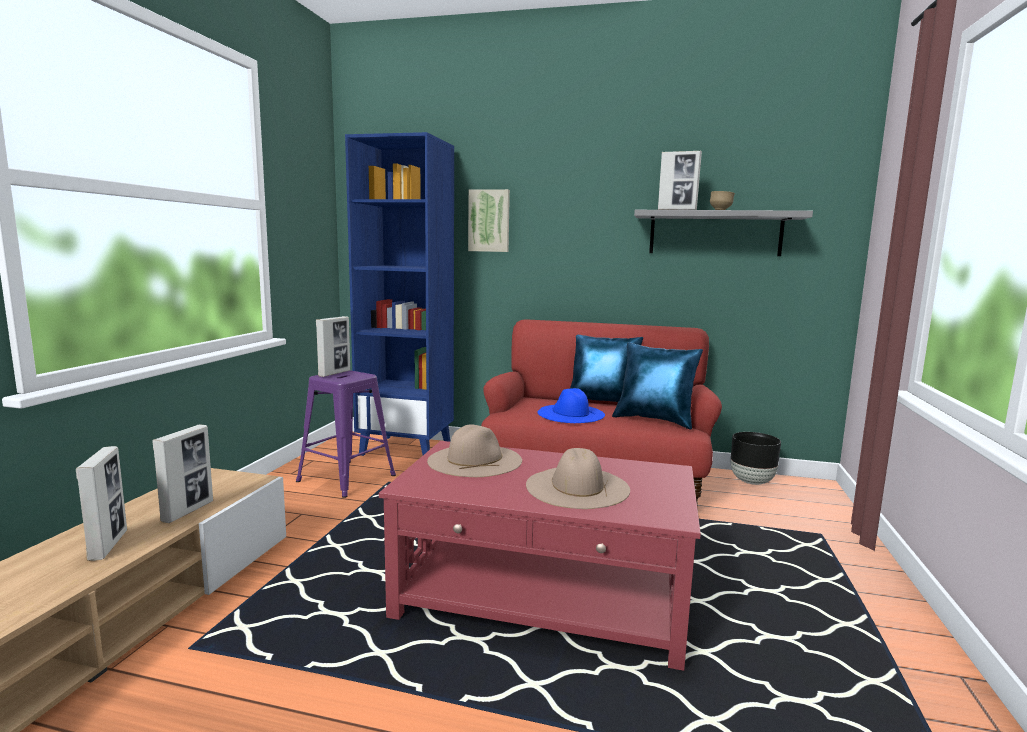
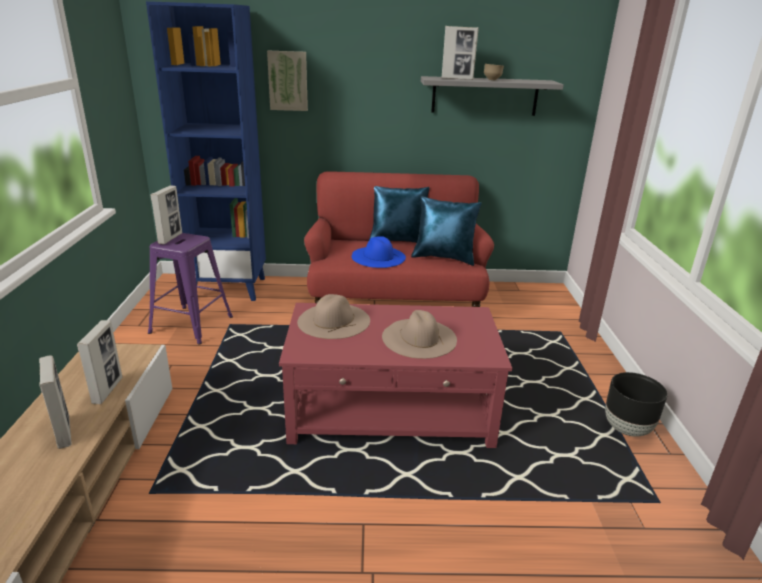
camera: 15 degrees left, 15 degrees up
black planter [731,432,781,485] -> black planter moved to [605,372,668,437]

